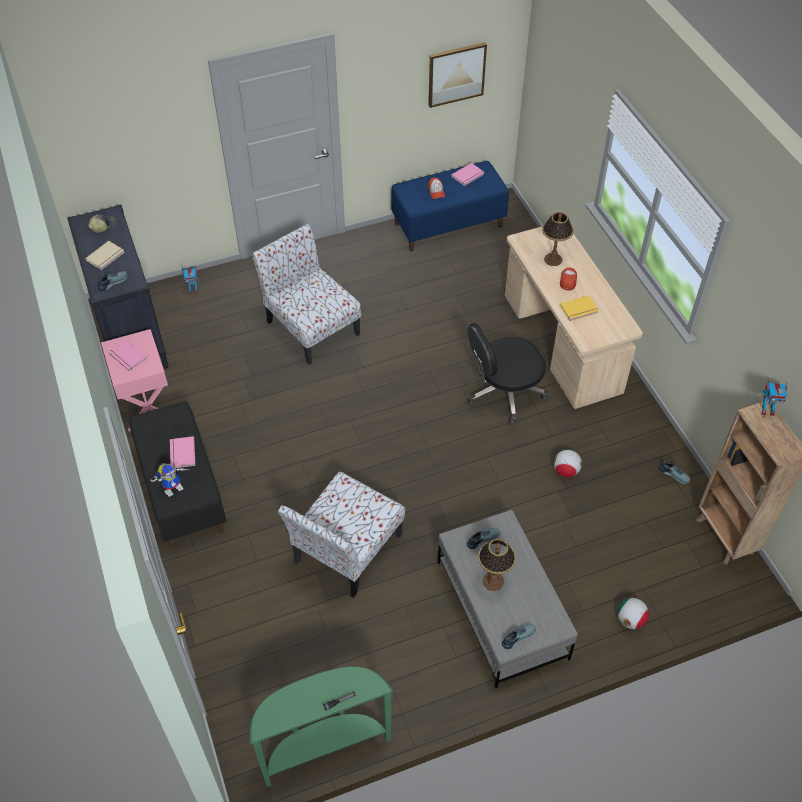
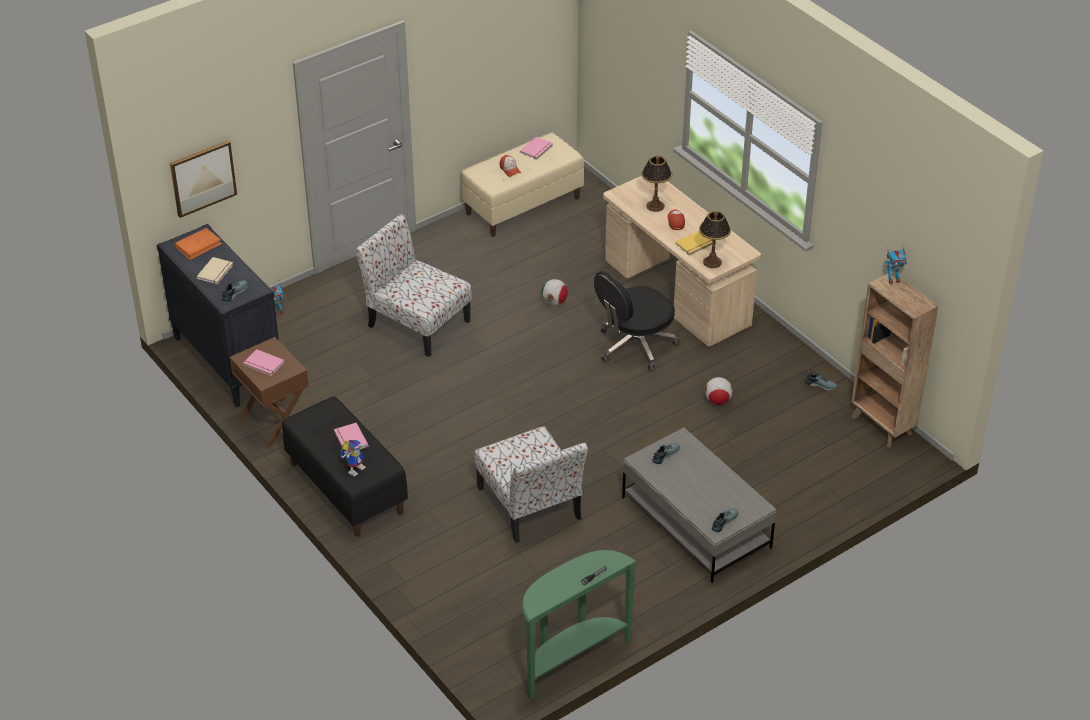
camera: 15 degrees left, 10 degrees down
cap [88,214,117,233] -> orange book [175,228,222,260]
pink nightstand [101,329,168,431] -> brown nightstand [230,337,309,448]
chair [278,472,405,598] -> chair turned 45 degrees counterclockwise [474,426,588,543]
blue bench [391,161,509,251] -> beige bench [461,133,584,237]
picture [428,42,487,108] -> picture moved to [170,140,237,218]
table lamp [478,538,516,591] -> table lamp moved to [699,211,731,268]
football [618,598,649,629] -> football moved to [542,279,568,305]

